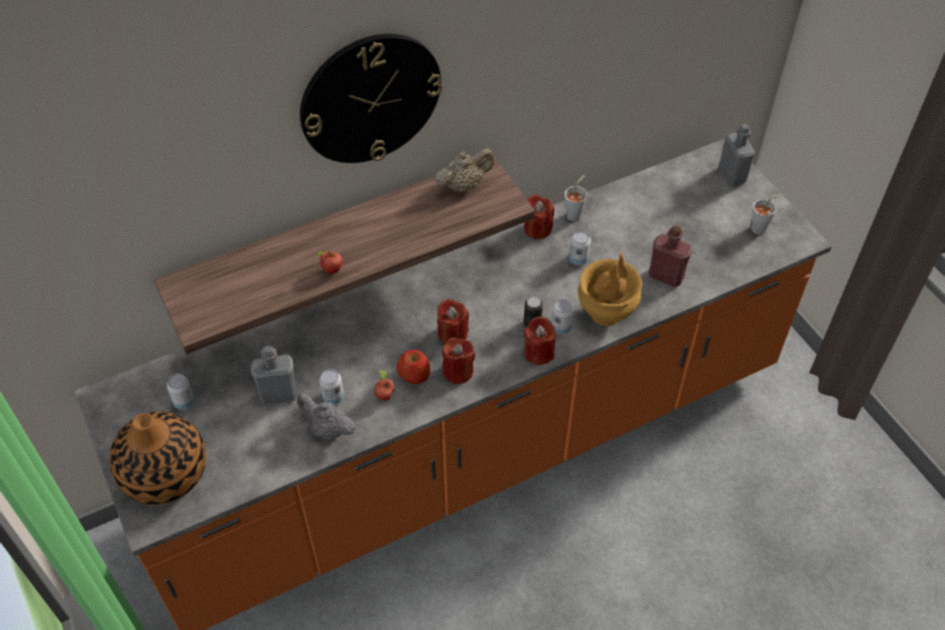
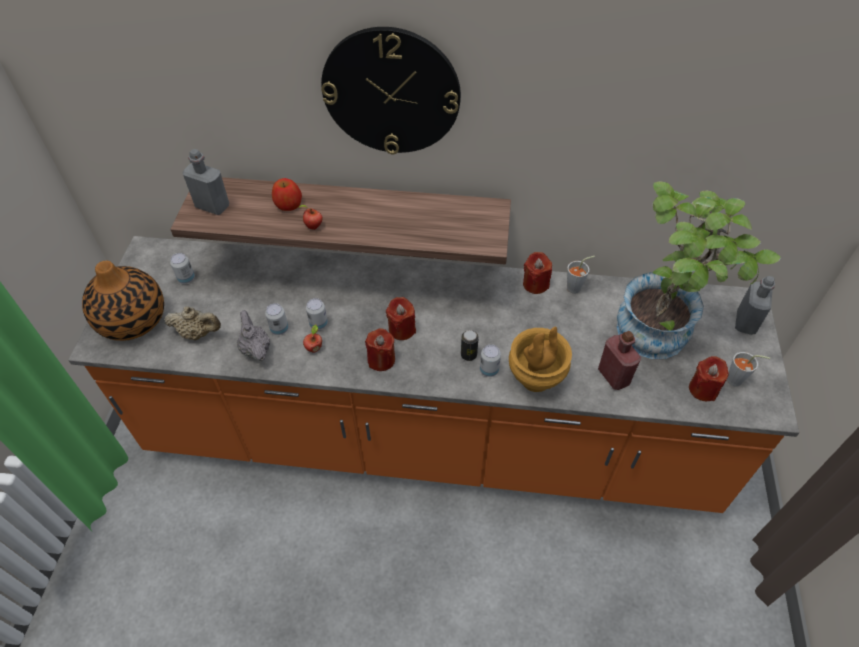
camera: 35 degrees right, 0 degrees up
grey bottle [251,346,297,405] -> grey bottle moved to [183,149,229,215]
apple [397,350,431,385] -> apple moved to [272,178,302,211]
beige teapot [435,148,495,192] -> beige teapot moved to [164,306,221,340]
red candle [524,317,556,365] -> red candle moved to [689,356,729,401]
can [569,231,591,265] -> can moved to [306,298,328,330]
none -> potted plant [617,181,781,359]

